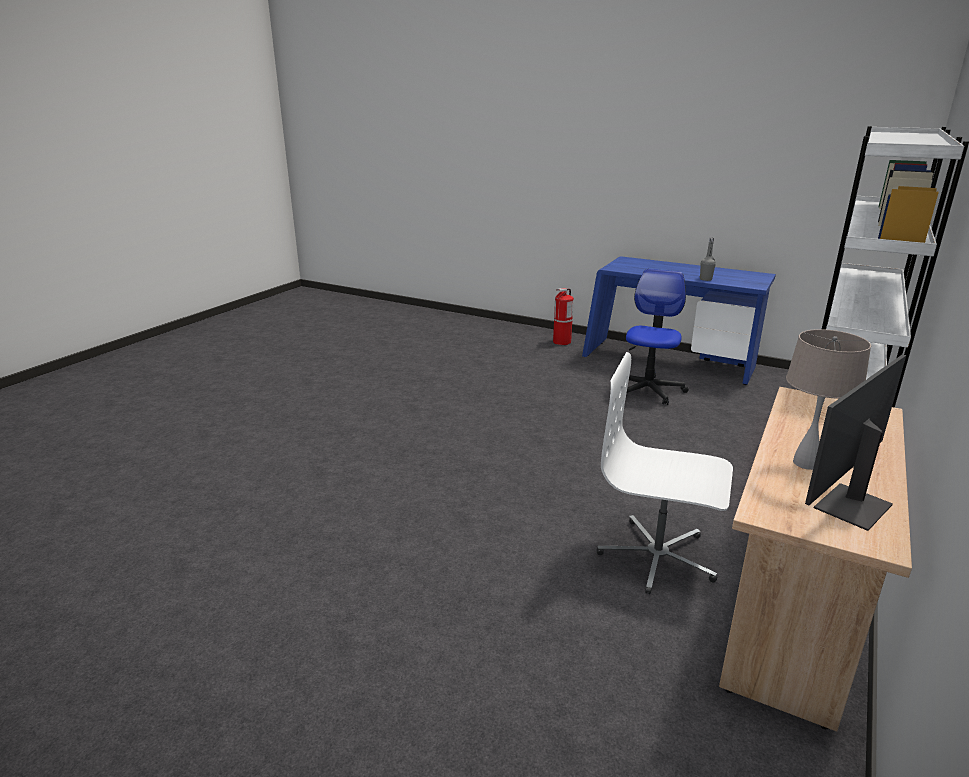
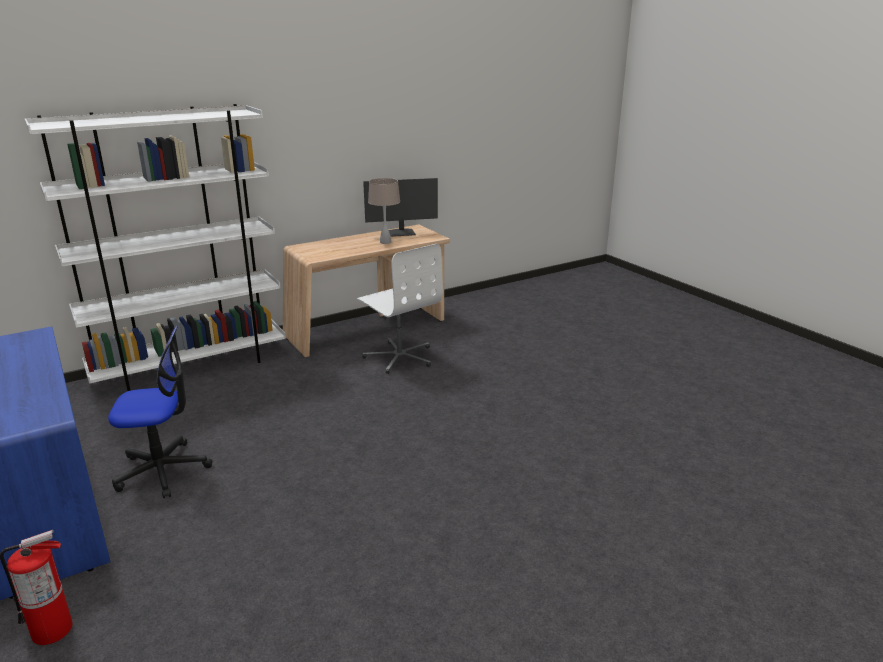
camera: 150 degrees left, 0 degrees up
office chair [626,269,689,405] -> office chair turned 150 degrees counterclockwise [108,326,213,498]
grey bottle [700,238,716,281] -> none

